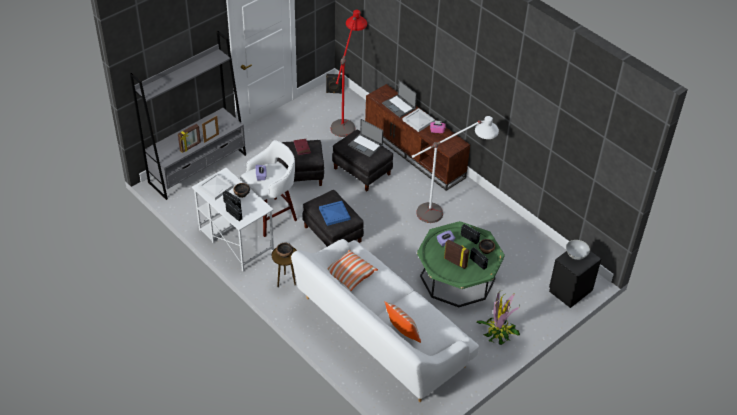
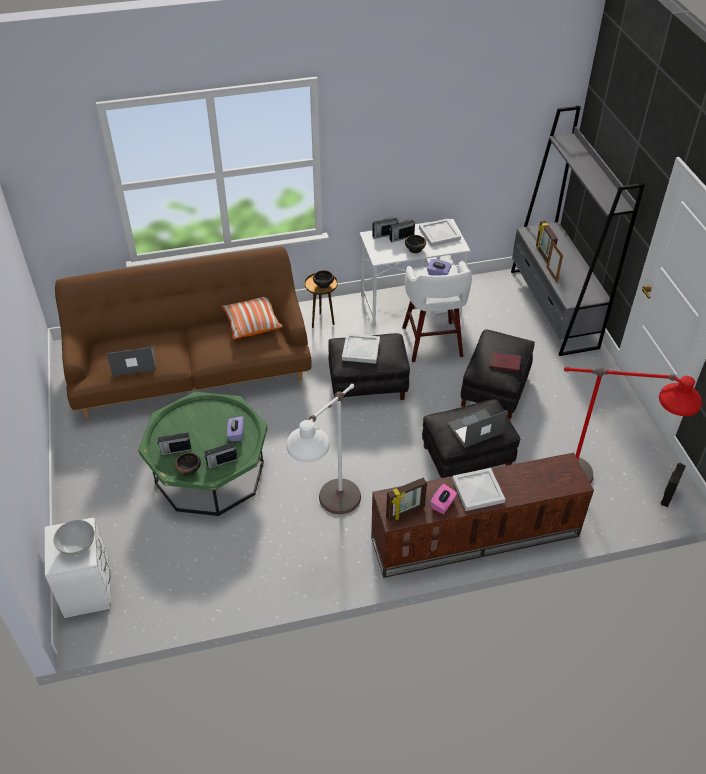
camera: 120 degrees right, 0 degrees up
white sofa [291,239,479,402] -> brown sofa [55,247,312,418]
blue tray [319,201,350,226] -> white tray [342,334,380,364]
laptop [382,80,417,118] -> laptop moved to [107,347,156,376]
pillow [384,301,421,343] -> none
picture frame [444,239,470,269] -> picture frame moved to [386,478,427,522]
potted plant [477,291,520,345] -> none
black nightstand [549,251,601,308] -> white nightstand [45,517,111,618]

